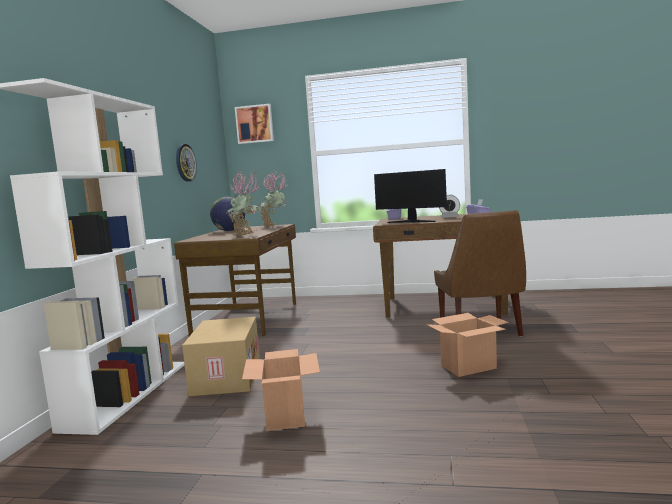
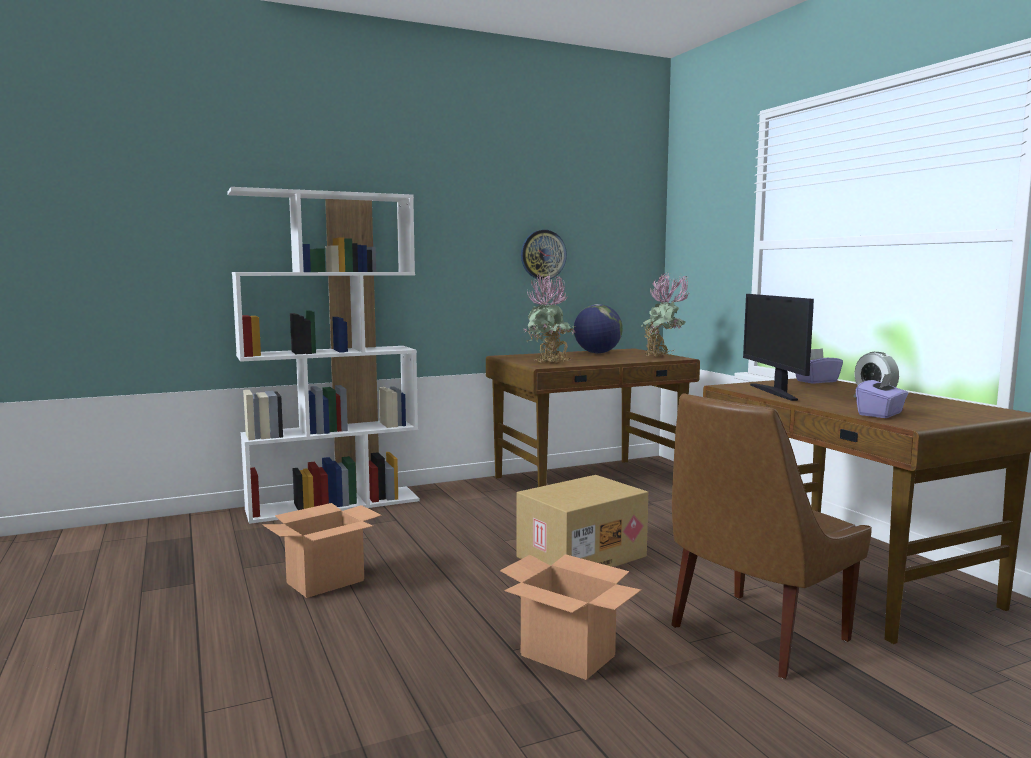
camera: 55 degrees right, 0 degrees up
cardboard box [182,317,260,396] -> cardboard box moved to [517,475,648,567]
picture [235,104,274,144] -> none

